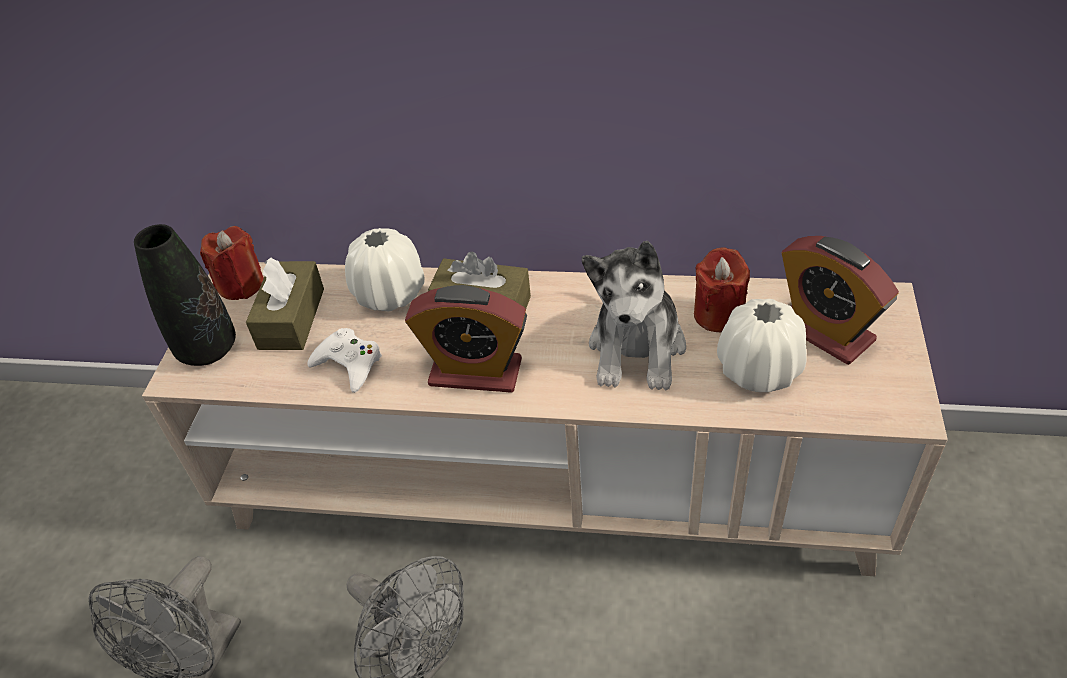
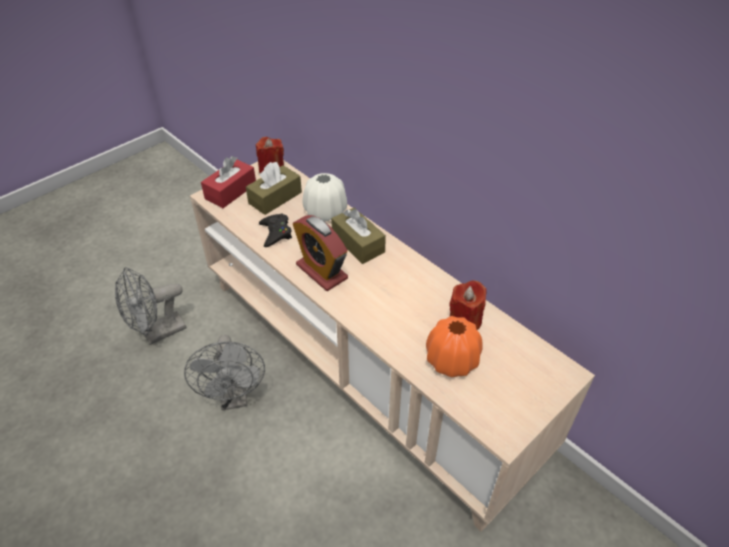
camera: 35 degrees right, 0 degrees up
black vase [134,224,236,366] -> red tissue box [201,156,256,208]
white game controller [307,328,382,393] -> black game controller [259,214,292,247]
plush toy [582,241,686,390] -> none
white vase [717,299,807,392] -> orange vase [426,316,483,377]
alarm clock [782,236,899,365] -> none

